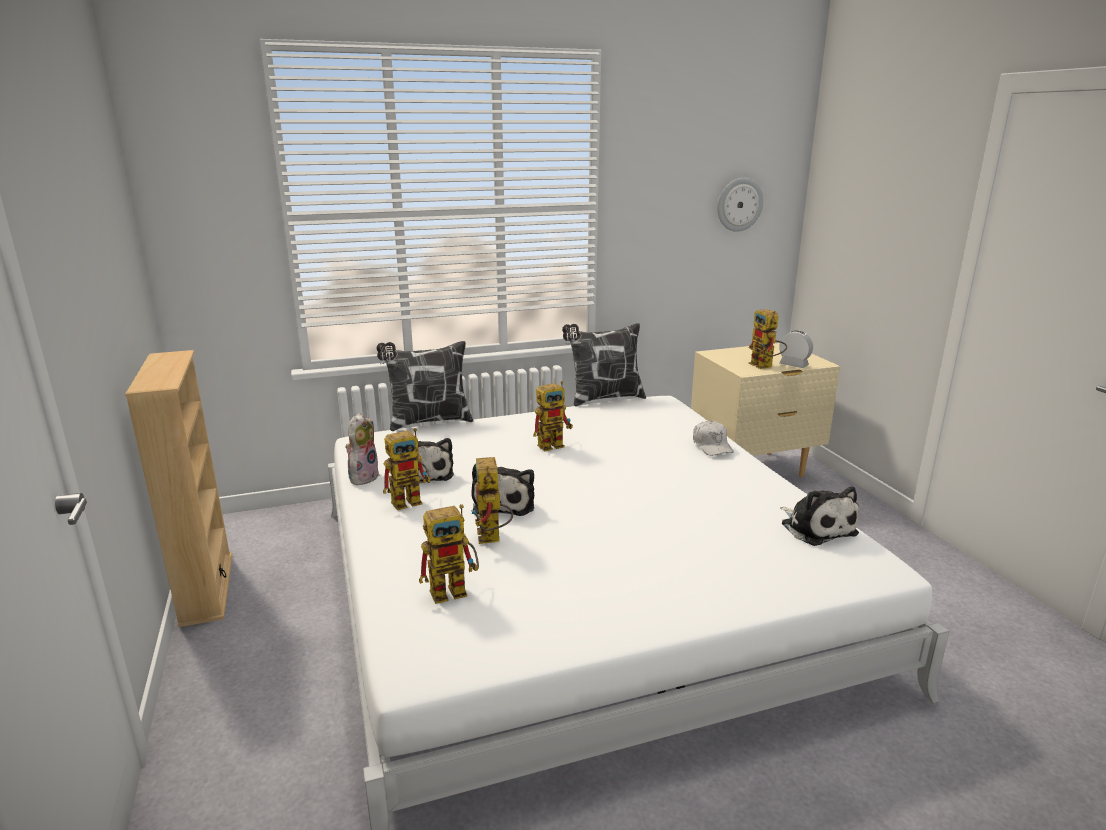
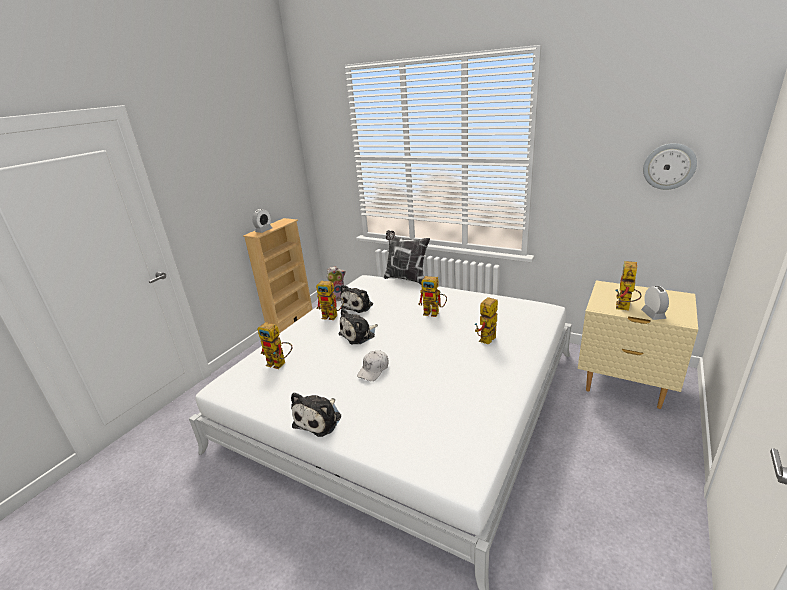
camera: 50 degrees right, 5 degrees up
toy robot [471,457,513,544] -> toy robot moved to [475,297,498,344]
pillow [562,323,646,407] -> none
white cap [693,421,734,456] -> white cap moved to [357,350,388,381]
plush toy [780,487,859,546] -> plush toy moved to [291,392,341,437]
none -> alarm clock [252,209,272,233]

